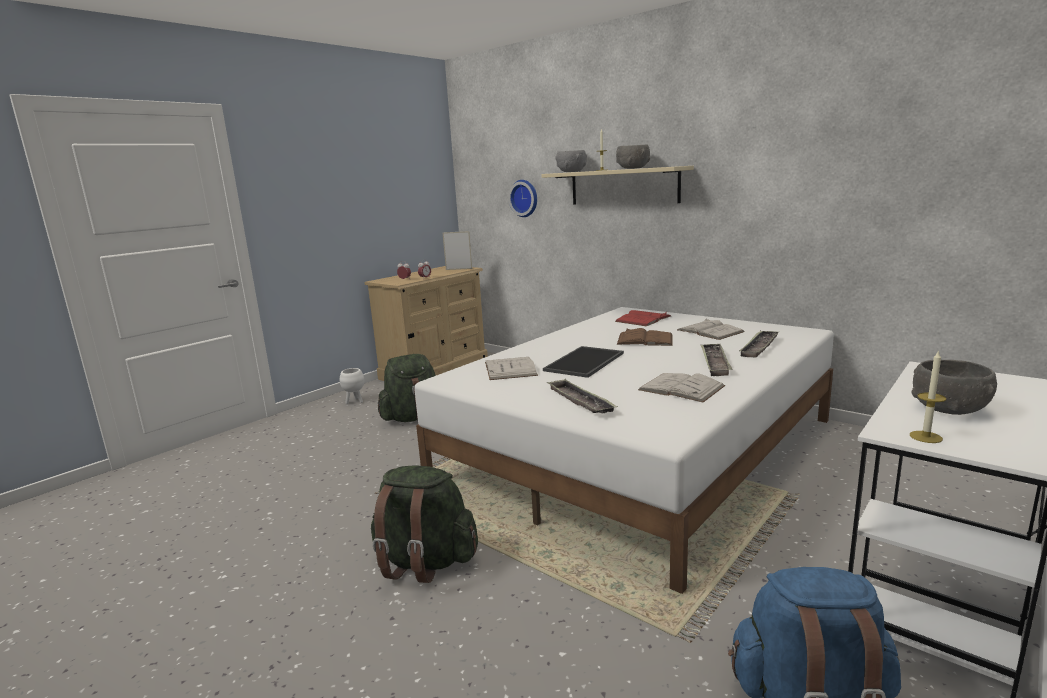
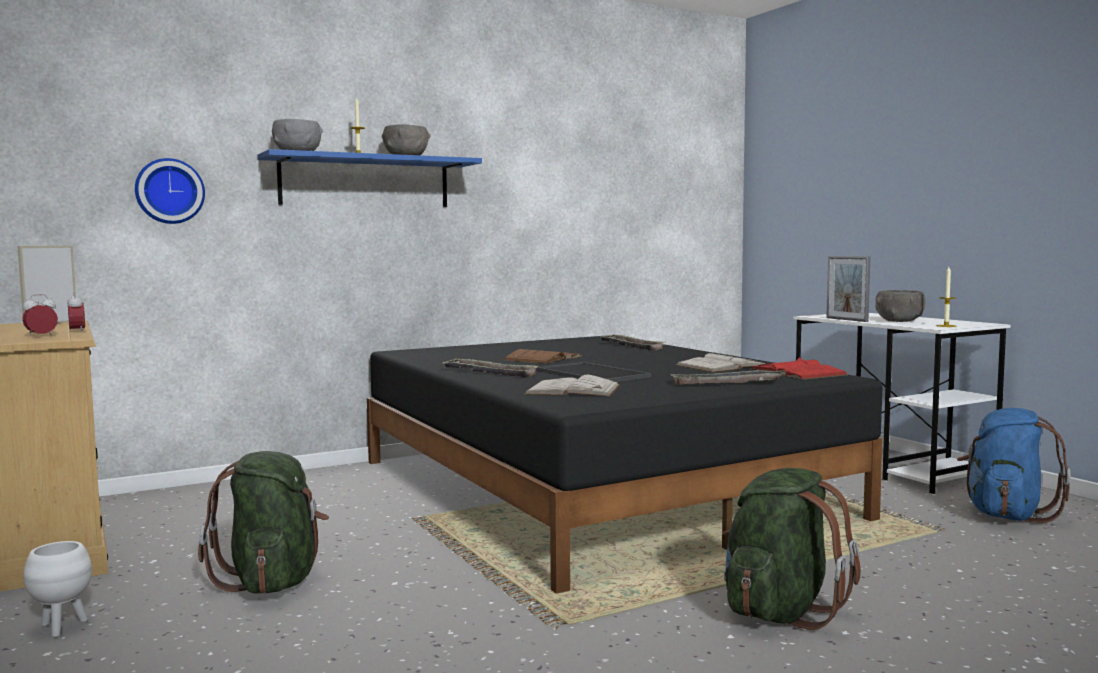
camera: 70 degrees left, 10 degrees down
white bed [414,307,834,594] -> black bed [367,336,883,594]
beige shelf [541,166,694,205] -> blue shelf [257,149,482,207]
red book [615,310,671,326] -> red book moved to [751,358,848,380]
white book [678,319,745,340] -> none
tray [700,344,733,376] -> tray moved to [443,359,539,378]
none -> picture frame [826,256,871,322]

